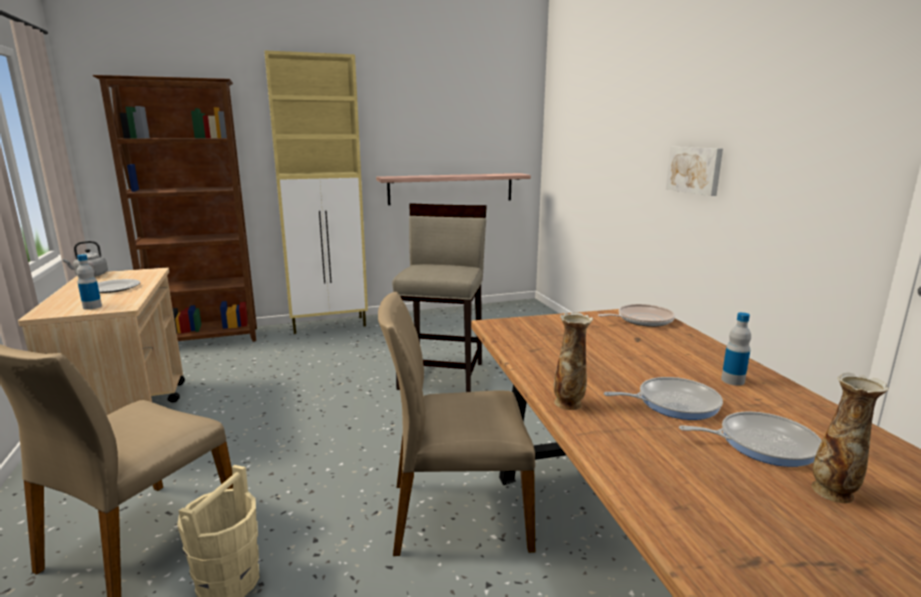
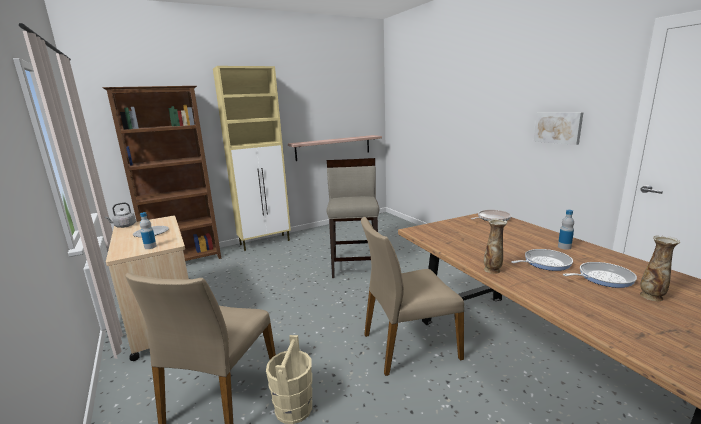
camera: 10 degrees left, 0 degrees up
picture [666,147,723,196] -> picture moved to [533,112,583,145]

